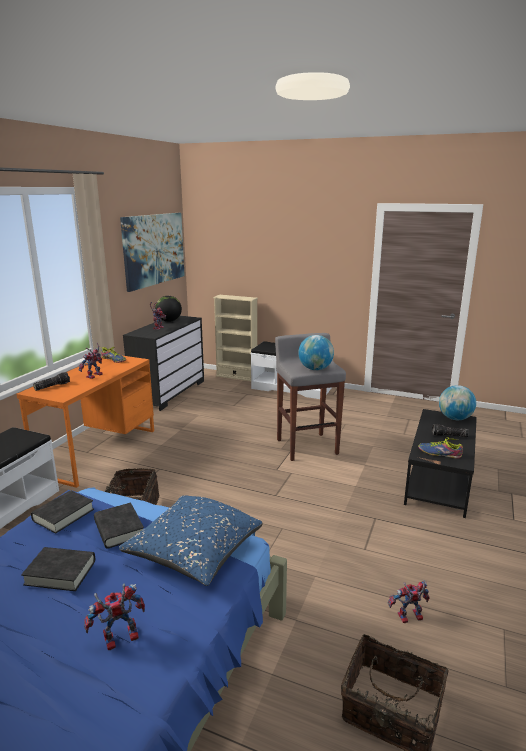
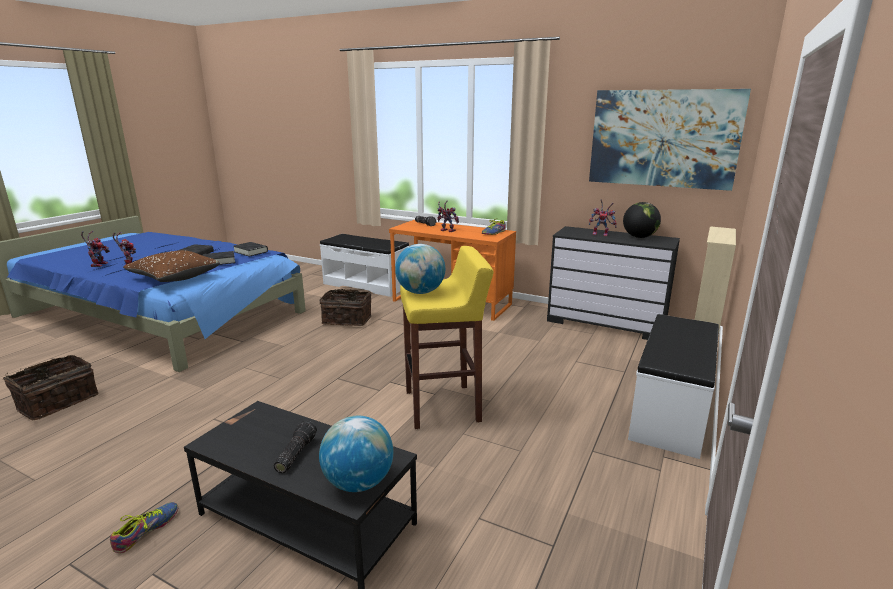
camera: 95 degrees right, 0 degrees up
blue pillow [119,495,263,586] -> brown pillow [123,250,220,282]
grey stool [275,333,346,461] -> yellow stool [400,246,493,429]
toy robot [387,580,430,623] -> toy robot moved to [81,231,110,267]
shoe [418,437,463,459] -> shoe moved to [110,502,178,553]

